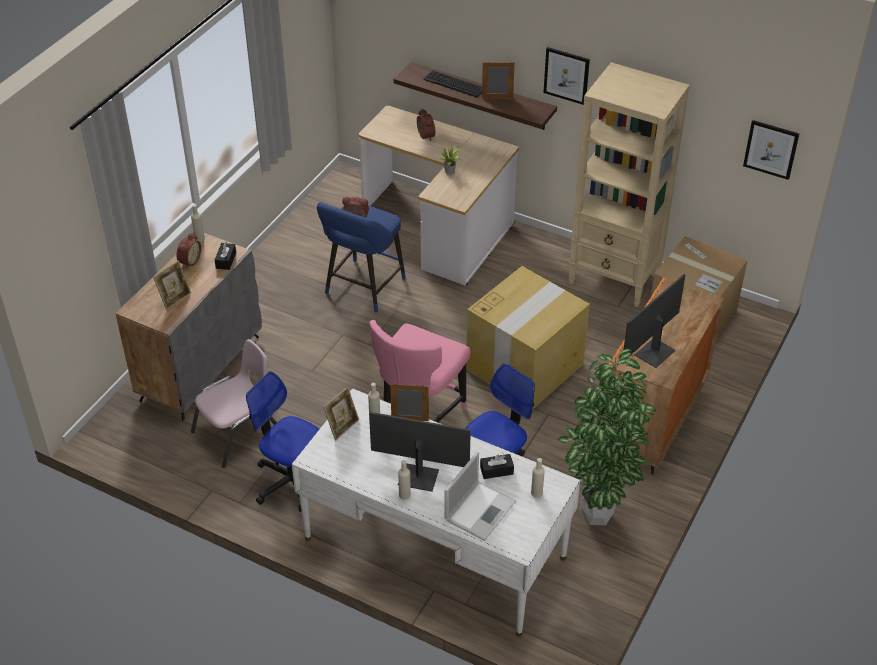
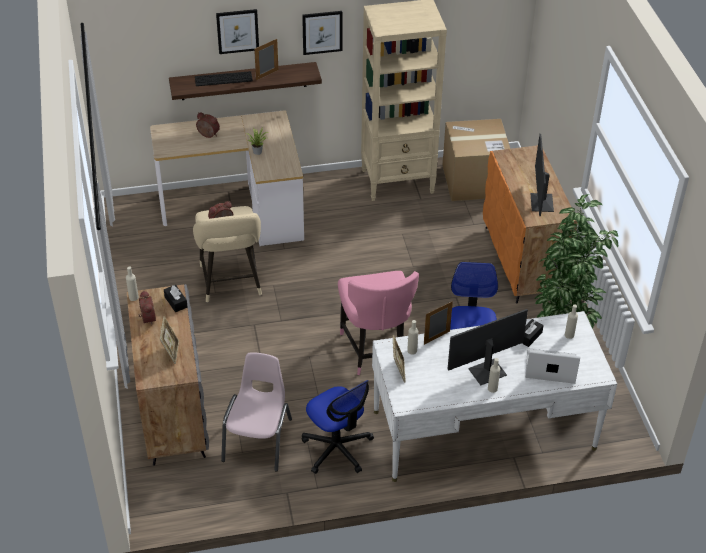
camera: 40 degrees left, 0 degrees up
office chair [246,371,319,512] -> office chair turned 120 degrees counterclockwise [302,380,374,474]
blue stool [317,202,406,313] -> beige stool [193,206,262,303]
laptop [444,452,516,541] -> laptop turned 75 degrees counterclockwise [525,348,580,384]
cardboard box [466,266,590,410] -> none
picture [743,120,799,180] -> picture moved to [216,9,259,54]

